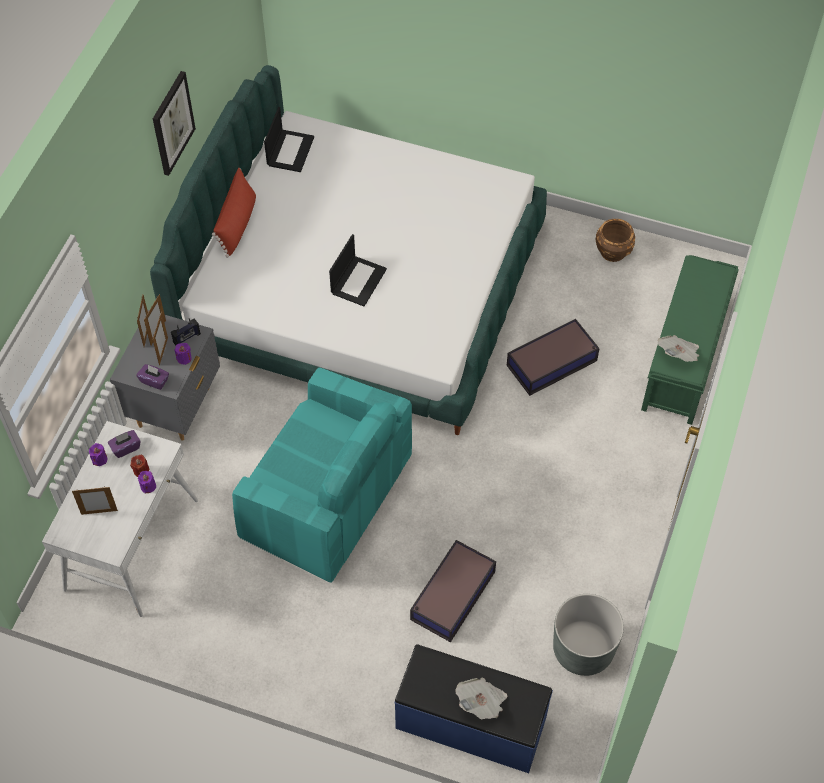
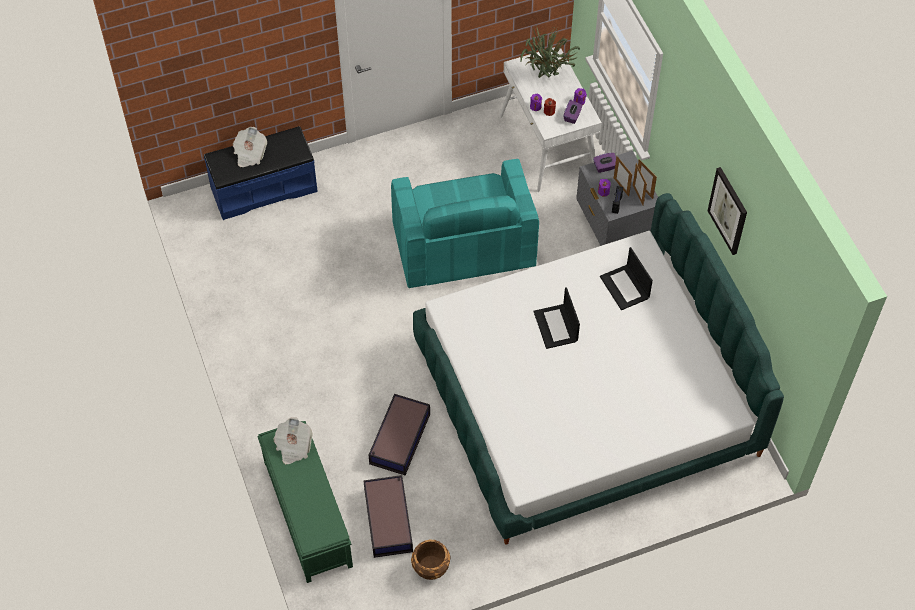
camera: 140 degrees right, 0 degrees up
picture frame [72,487,118,515] -> potted plant [520,25,580,78]
red pillow [212,168,256,258] -> none
turquoise armchair [232,368,412,583] -> turquoise armchair turned 90 degrees counterclockwise [391,159,539,288]
laptop [264,107,314,172] -> laptop moved to [600,247,653,310]
storage box [410,540,496,642] -> storage box moved to [364,475,413,558]
grey planter [553,594,624,676] -> none

